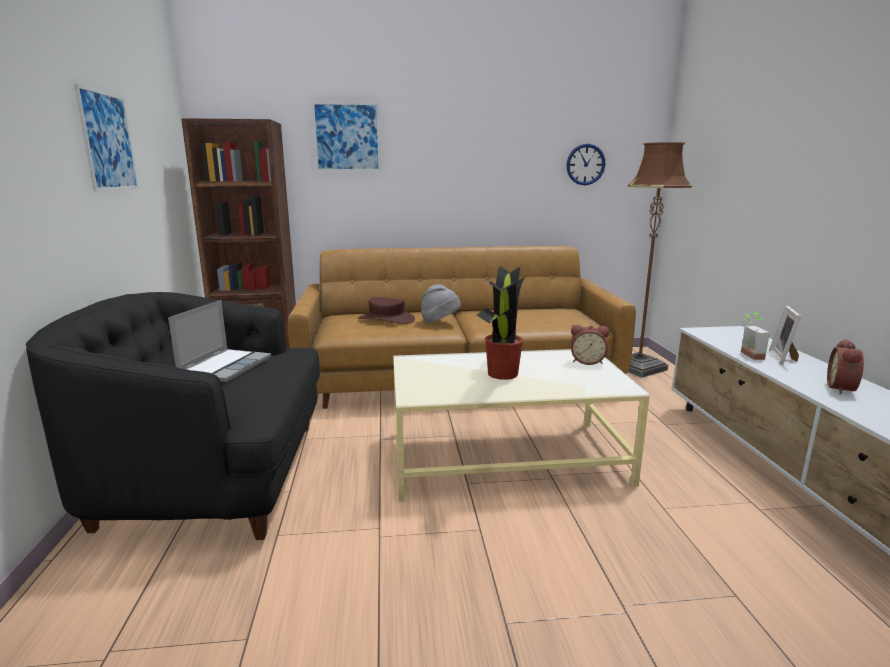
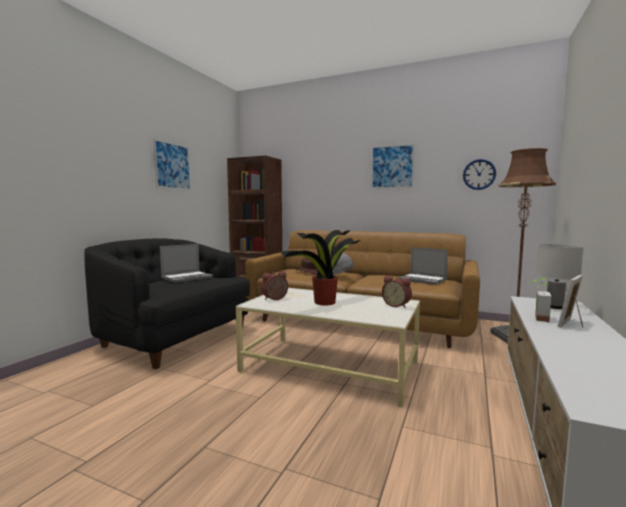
camera: 30 degrees right, 10 degrees down
picture [312,102,381,171] -> picture moved to [371,143,415,189]
alarm clock [827,339,864,394] -> alarm clock moved to [261,271,288,300]
none -> laptop [398,247,448,285]
none -> white table lamp [535,244,584,309]

